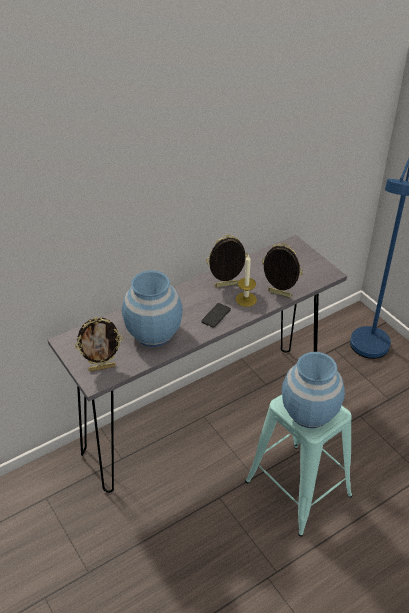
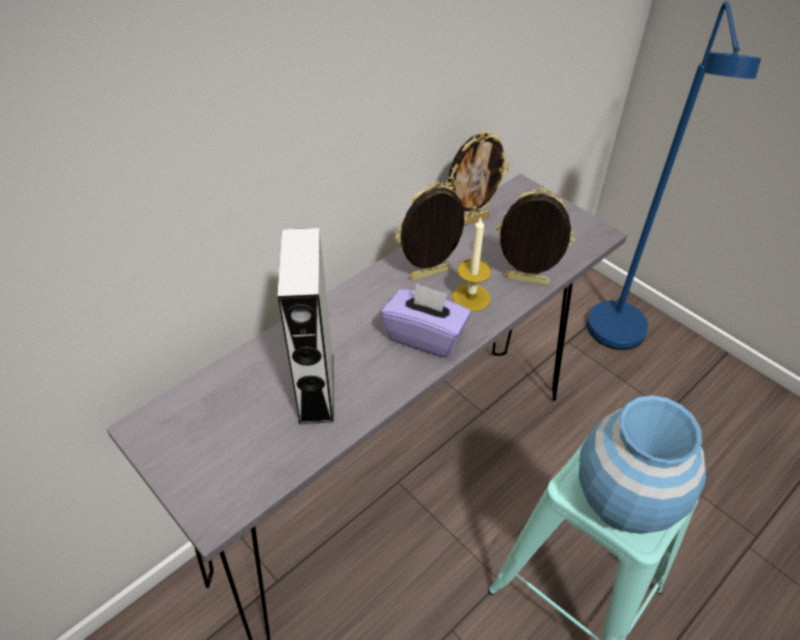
camera: 10 degrees left, 5 degrees up
picture frame [75,317,123,372] -> picture frame moved to [445,131,509,225]
blue vase [122,270,183,347] -> grey speaker [277,228,334,424]
phone [201,303,231,328] -> purple tissue box [381,283,471,358]

